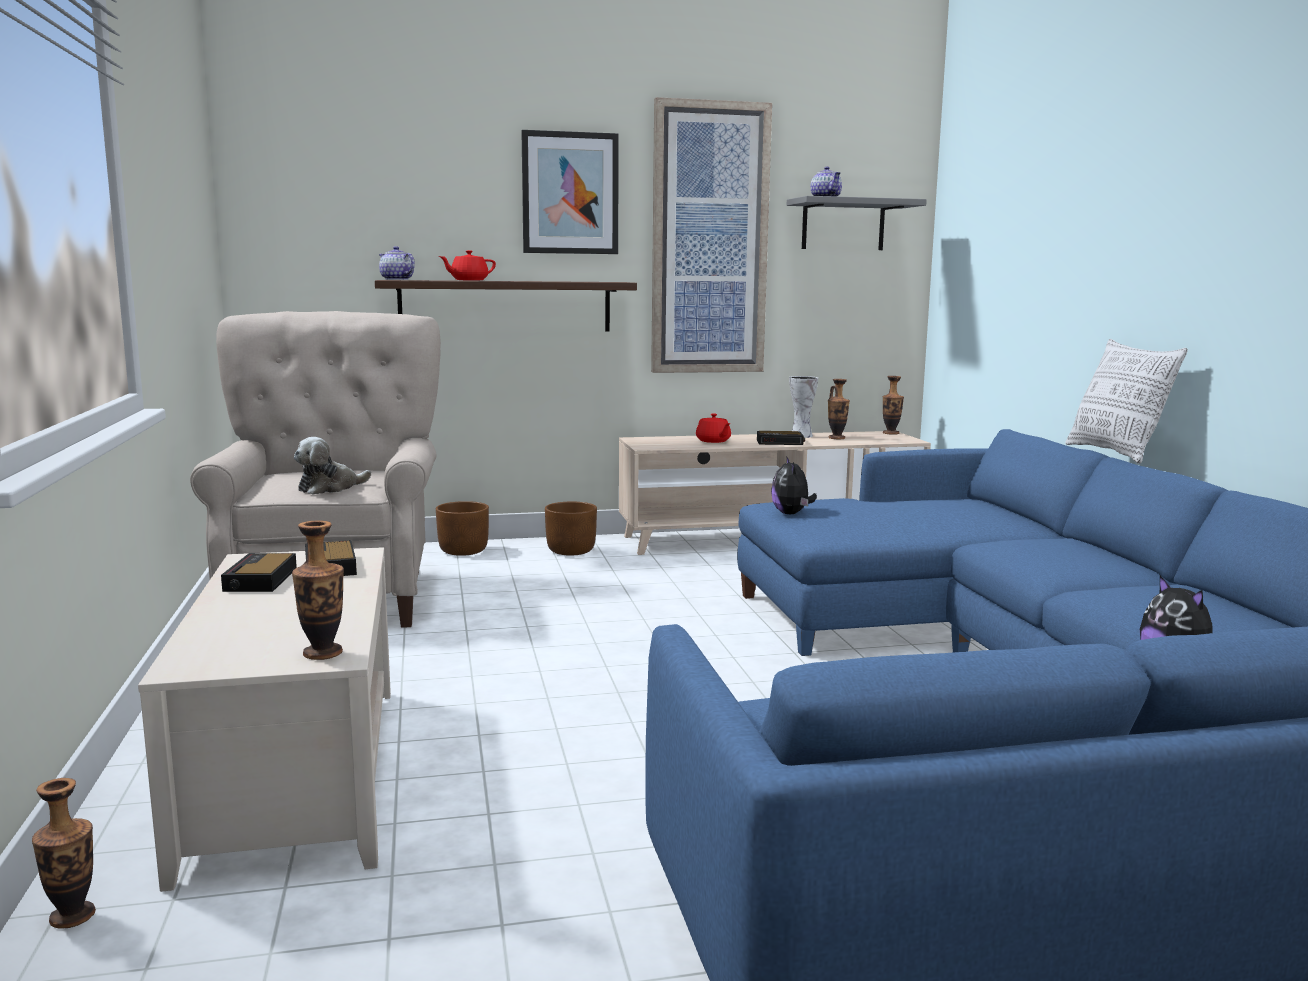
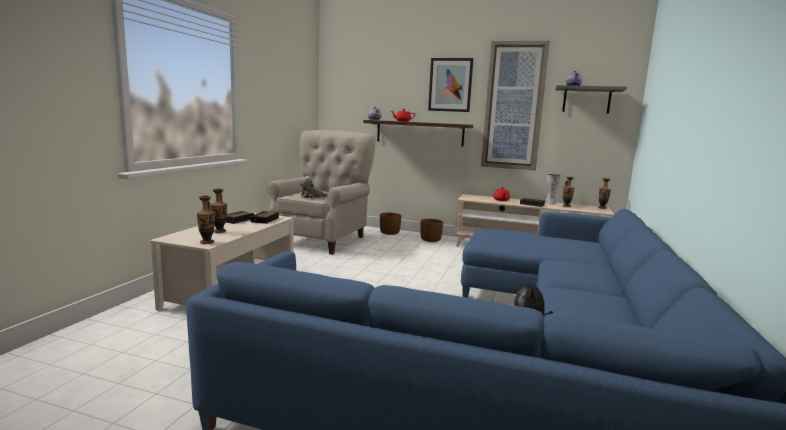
camera: 30 degrees right, 0 degrees up
vase [32,778,96,929] -> vase moved to [210,189,227,233]
plush toy [771,456,817,514] -> none
pillow [1065,339,1188,464] -> none

